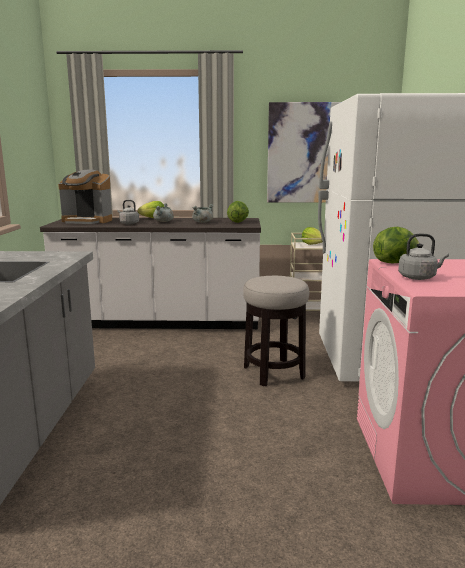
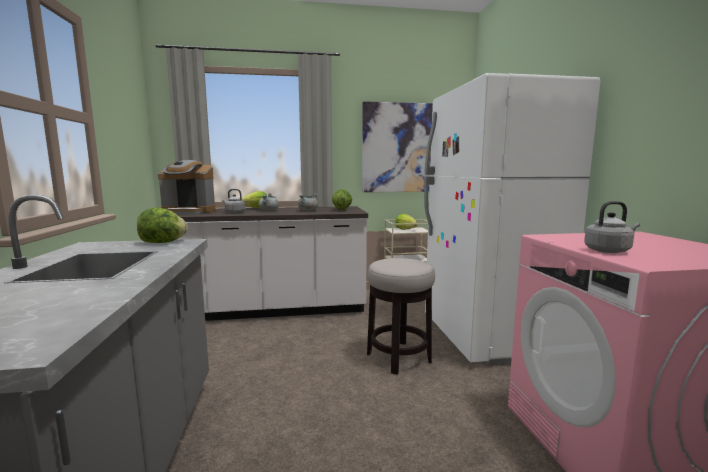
camera: 10 degrees left, 5 degrees down
lettuce [373,227,419,263] -> lettuce moved to [137,207,188,243]

